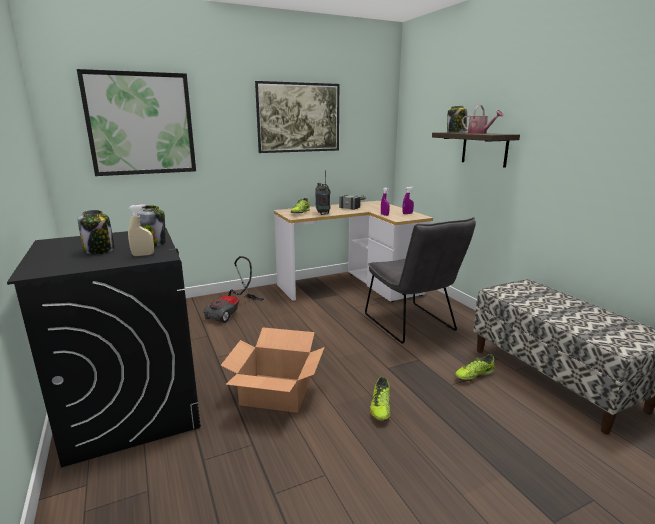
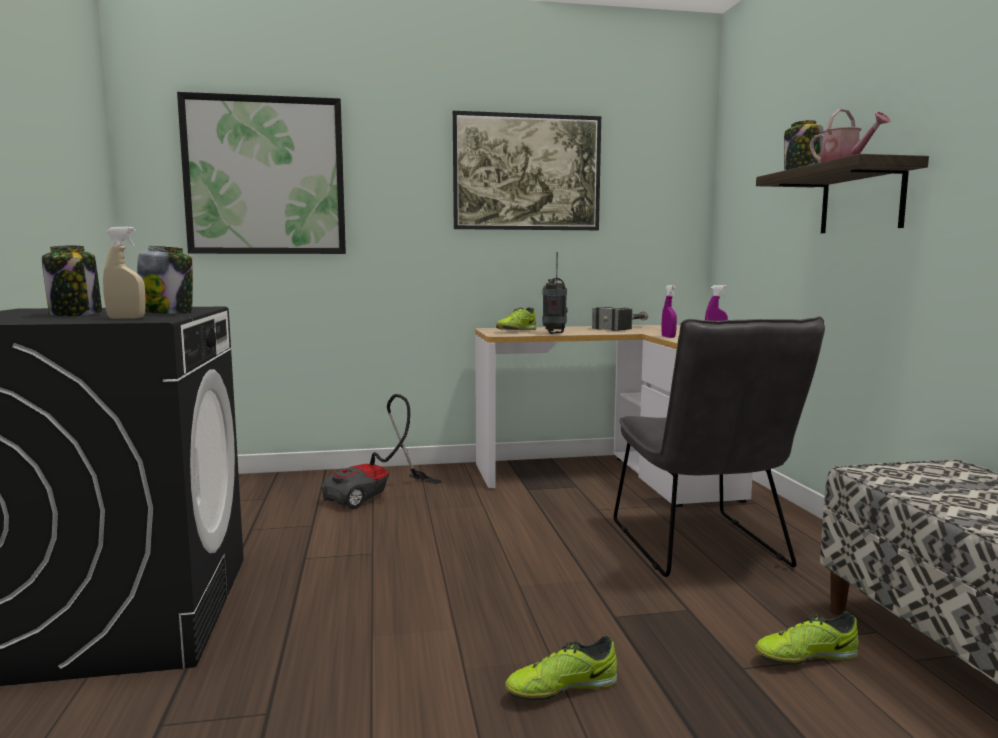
camera: 15 degrees right, 10 degrees down
cardboard box [220,327,325,413] -> none
shoe [370,377,390,421] -> shoe turned 45 degrees clockwise [505,635,617,701]

